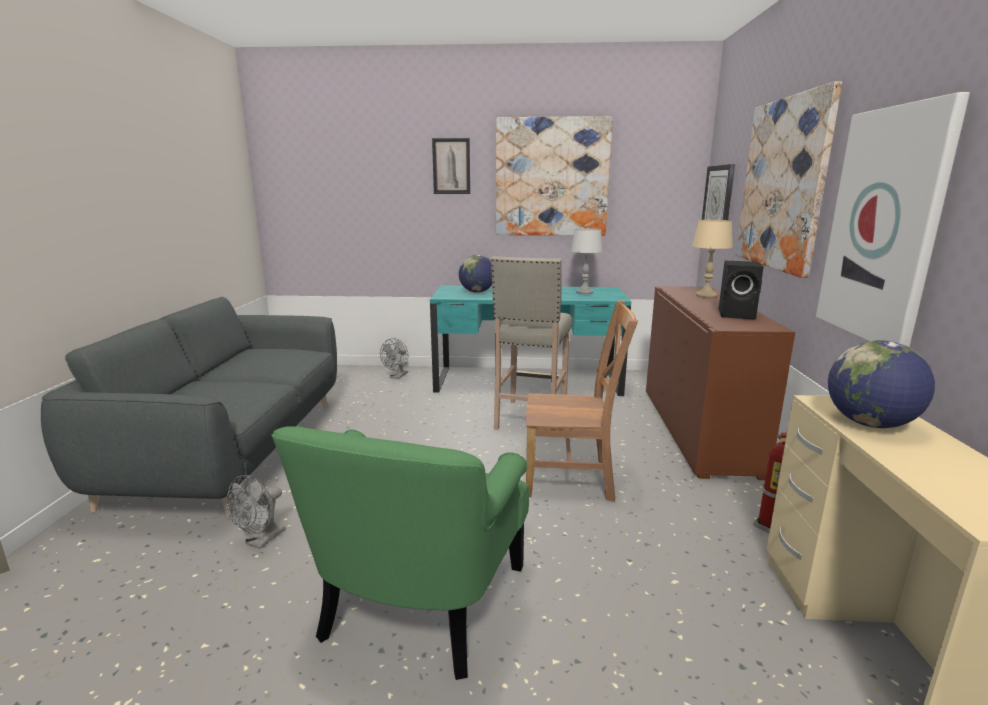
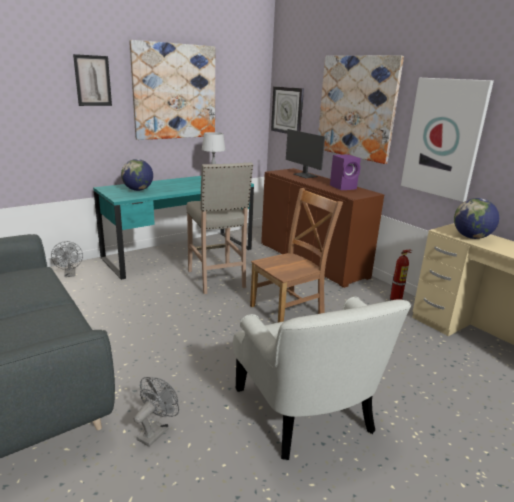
camera: 40 degrees left, 5 degrees up
grey fan [226,475,285,549] -> grey fan turned 135 degrees counterclockwise [134,377,179,447]
green armchair [271,426,529,680] -> white armchair [233,297,411,460]
beige table lamp [692,220,733,298] -> monitor [286,129,325,178]
black speaker [718,261,764,319] -> purple speaker [330,154,361,190]

